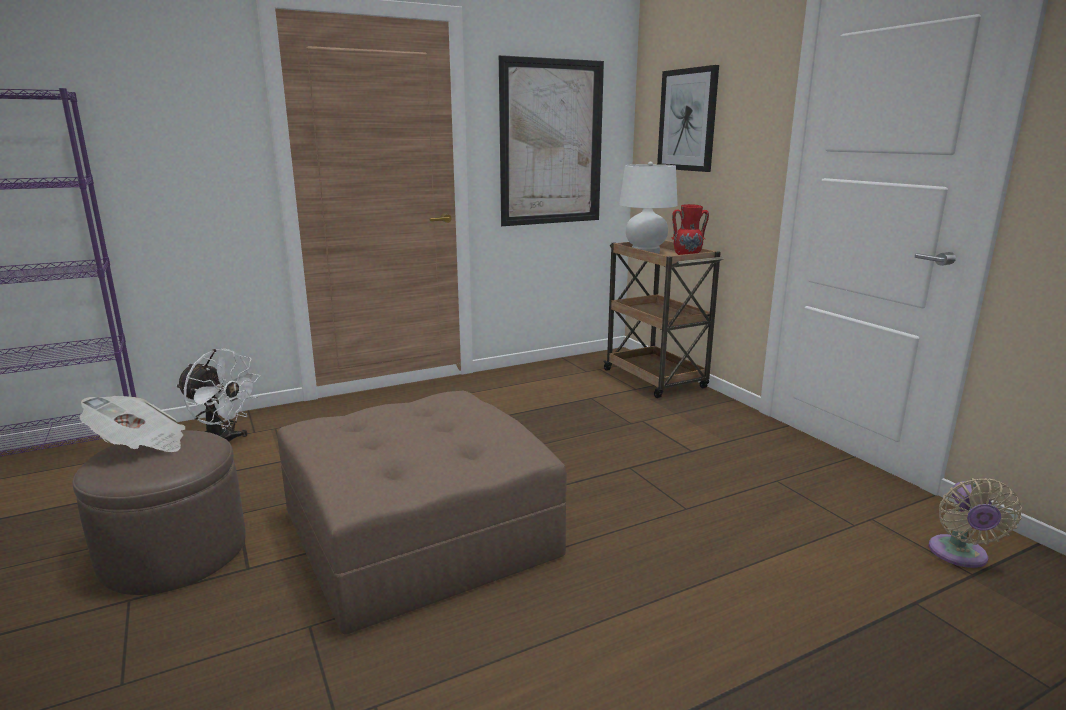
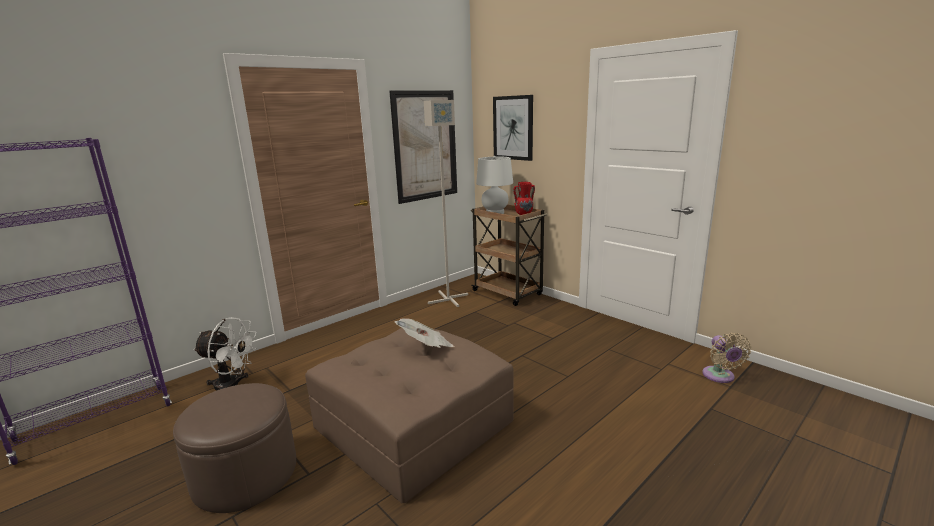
camera: 15 degrees left, 0 degrees up
newspaper [79,396,185,452] -> newspaper moved to [394,318,454,348]
none -> grey floor lamp [424,100,468,307]

